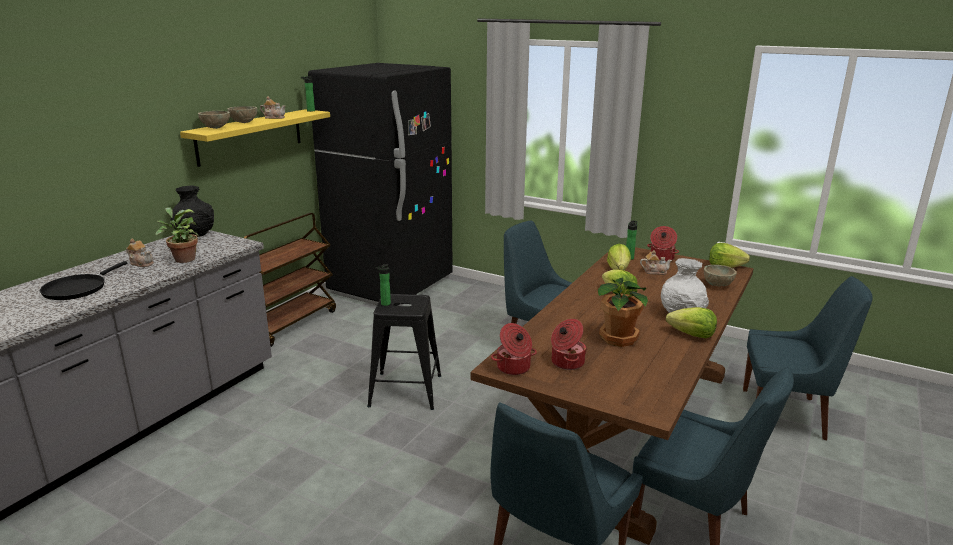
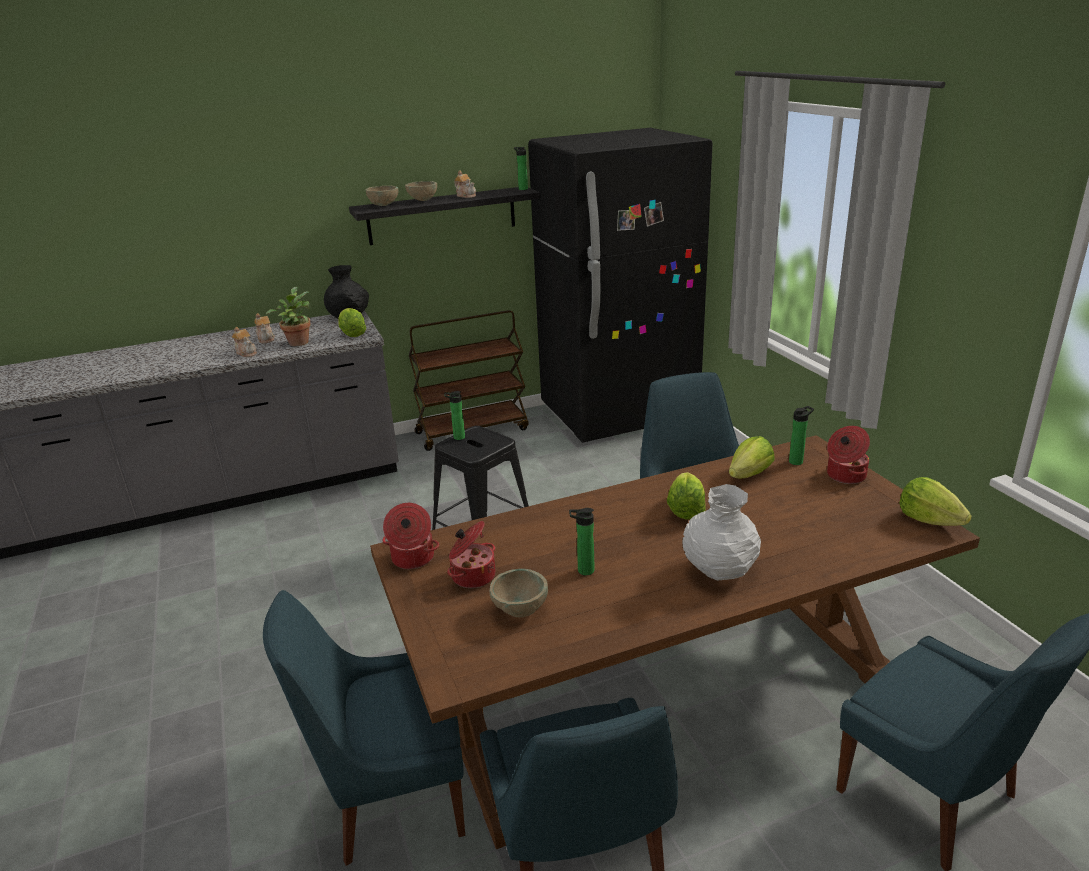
camera: 40 degrees right, 5 degrees up
black frying pan [40,261,128,300] -> none
yellow shelf [180,109,330,167] -> black shelf [349,187,540,245]
potted plant [598,278,648,347] -> bottle [569,508,595,575]
teapot [640,250,672,275] -> teapot moved to [232,327,257,357]
lettuce [666,307,717,338] -> lettuce moved to [338,308,366,337]
beige bowl [704,265,737,286] -> beige bowl moved to [490,569,548,618]

